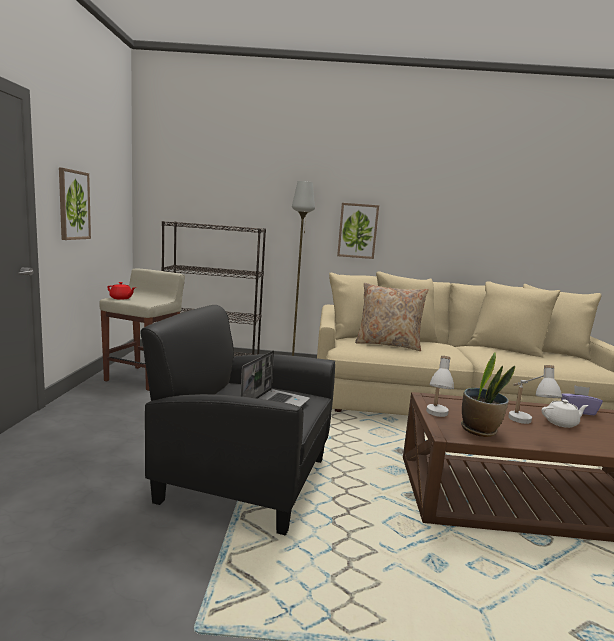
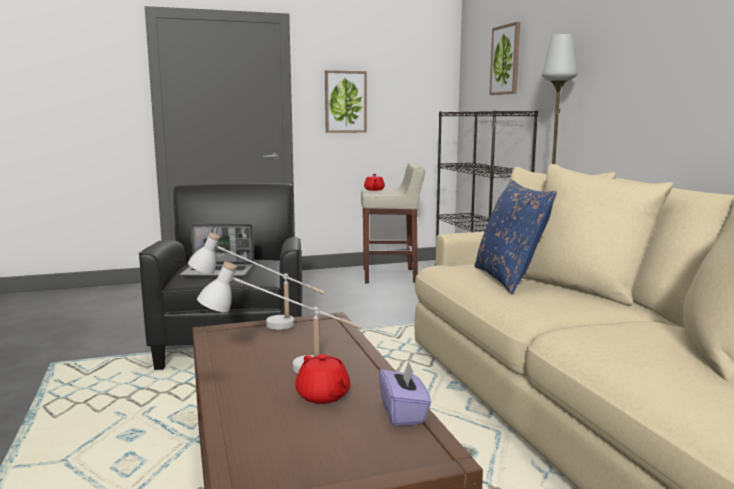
camera: 70 degrees right, 0 degrees up
picture [337,203,379,259] -> picture moved to [490,22,520,95]
beige pillow [355,283,428,351] -> blue pillow [475,180,557,294]
potted plant [461,352,515,437] -> none
white teapot [542,399,588,428] -> red teapot [295,354,350,404]

